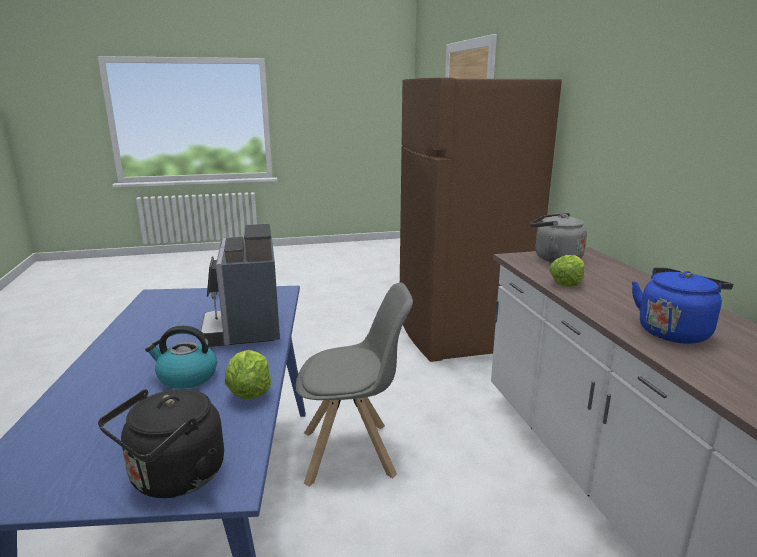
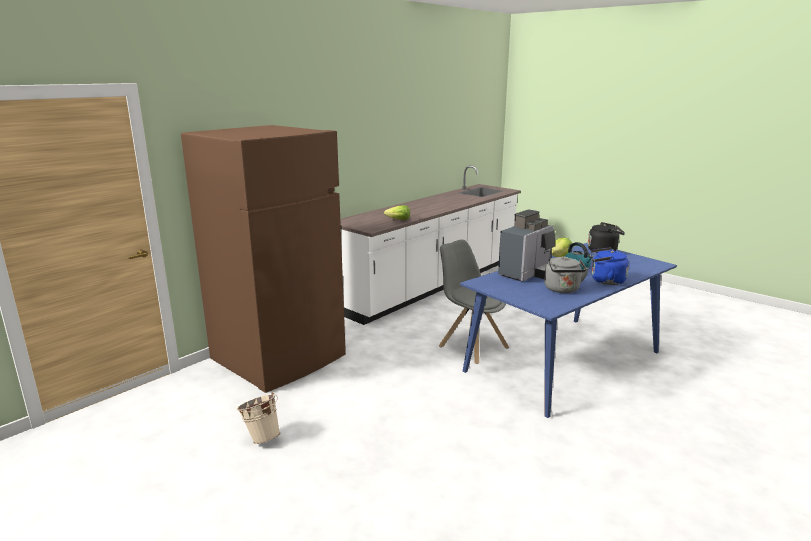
camera: 125 degrees left, 0 degrees up
grey kettle [530,213,587,262] -> grey kettle moved to [544,256,589,293]
blue kettle [632,268,733,344] -> blue kettle moved to [591,247,629,285]
none -> beige bucket [237,392,280,444]

